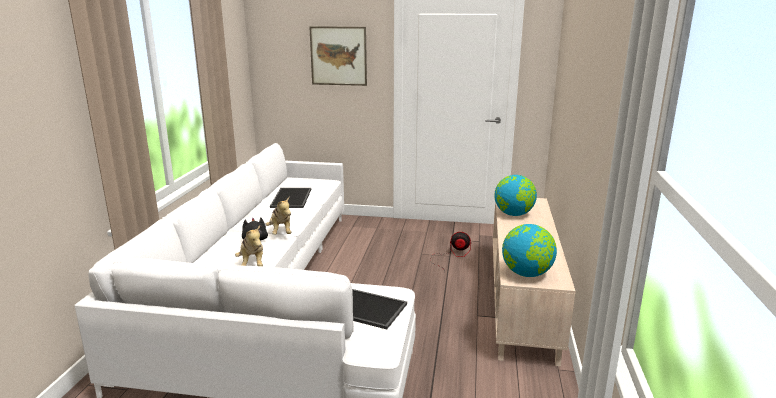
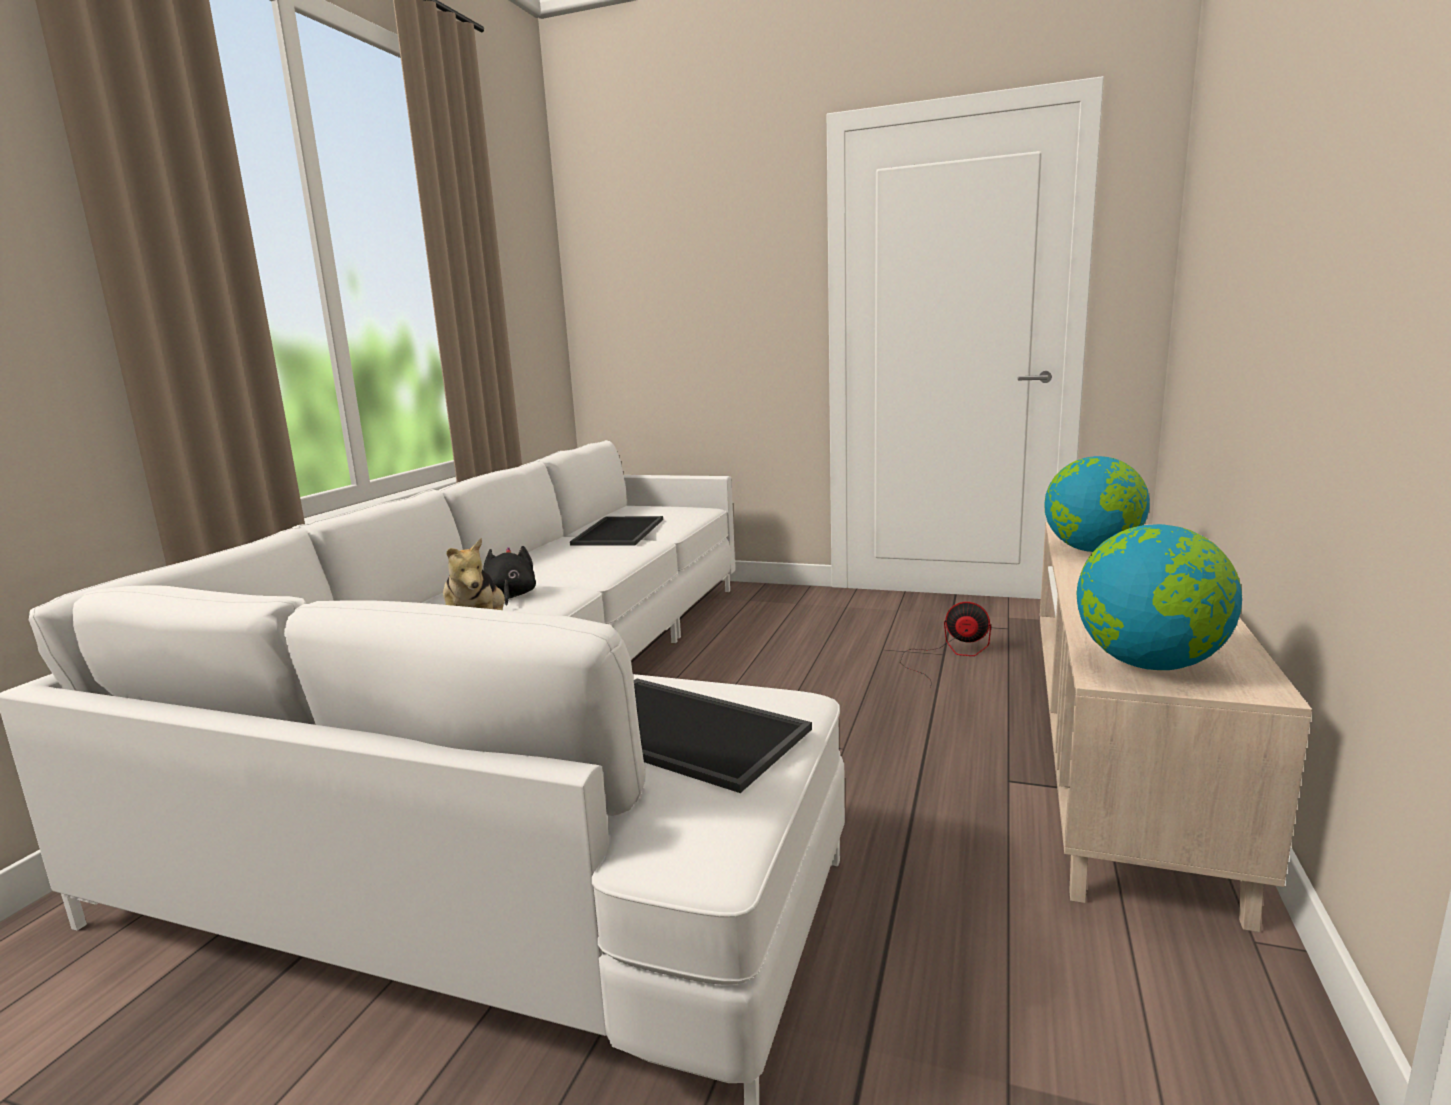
camera: 10 degrees right, 5 degrees down
plush toy [266,197,291,235] -> none
picture [309,26,367,86] -> none

